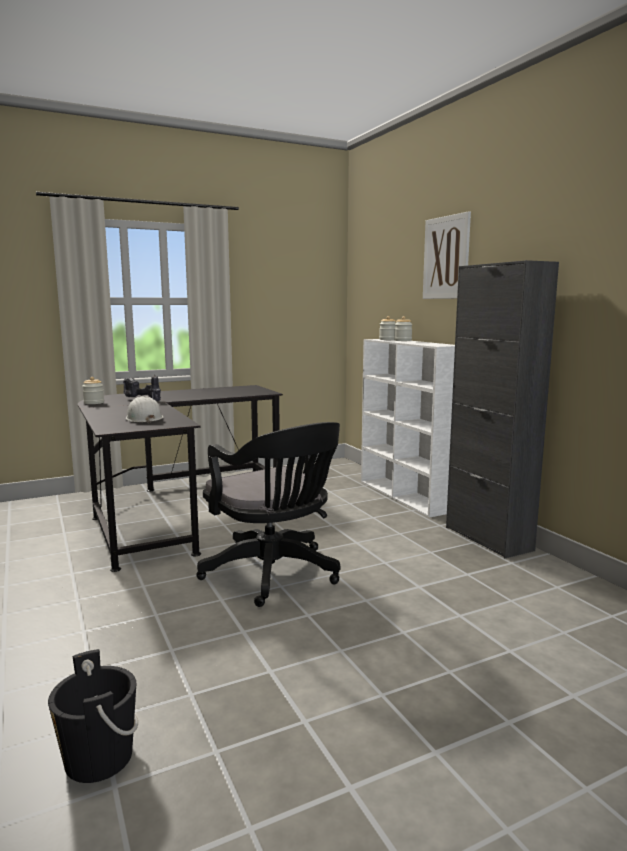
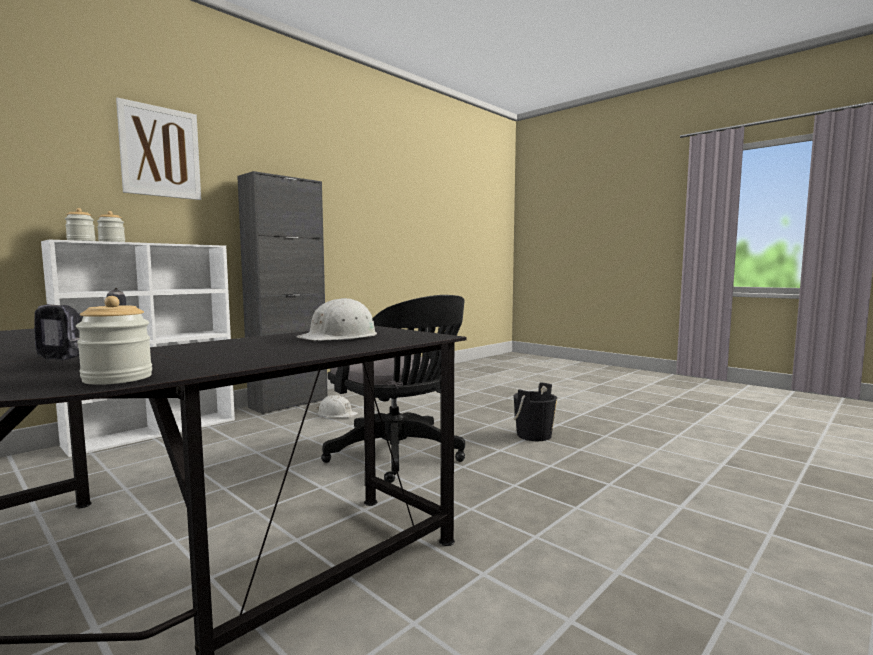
camera: 110 degrees left, 5 degrees down
black bucket [48,649,138,783] -> black bucket moved to [513,382,557,441]
black office chair [196,422,340,607] -> black office chair turned 105 degrees clockwise [321,295,465,483]
none -> white hard hat [316,395,358,418]

